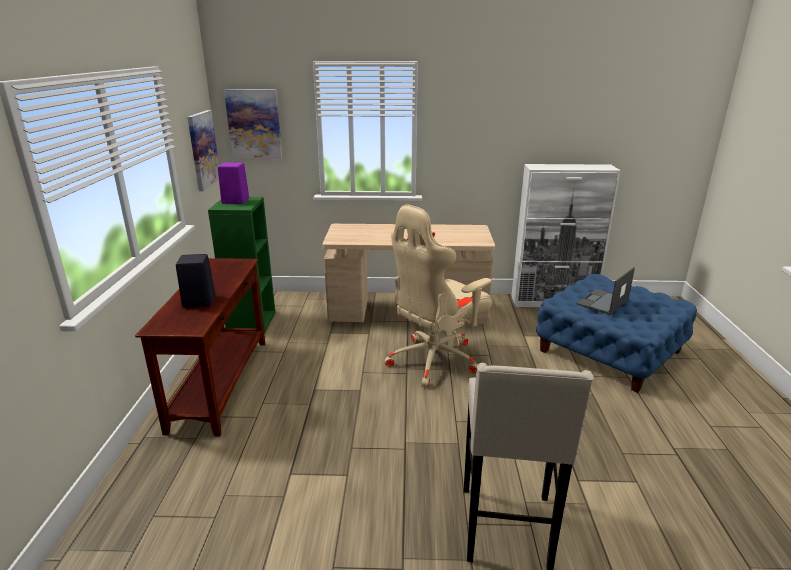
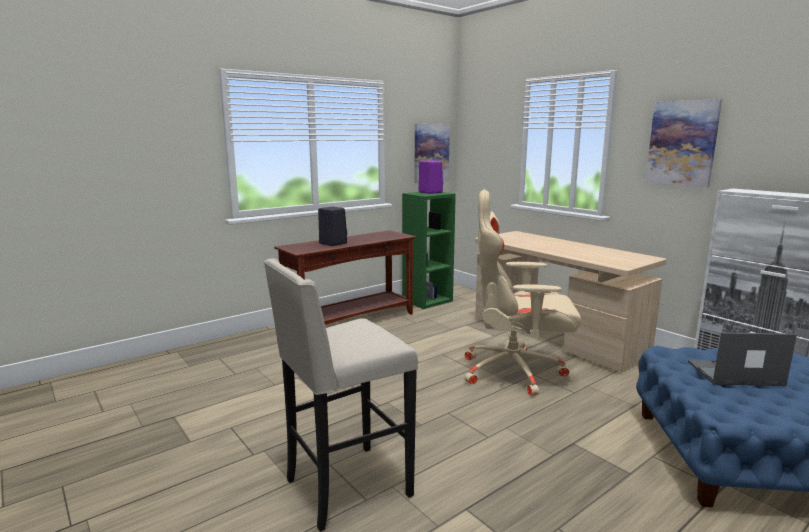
camera: 50 degrees right, 10 degrees down
picture [224,89,282,159] -> picture moved to [645,99,722,187]

